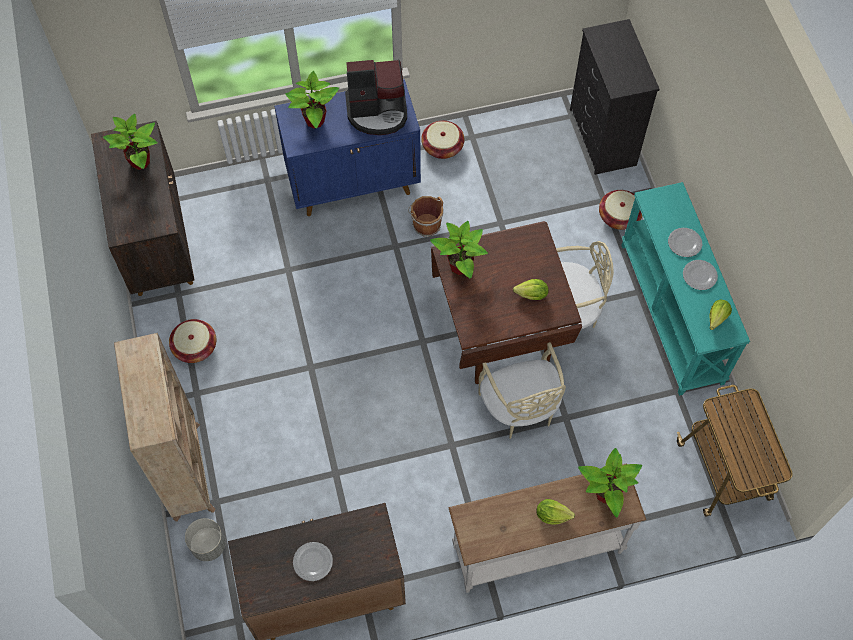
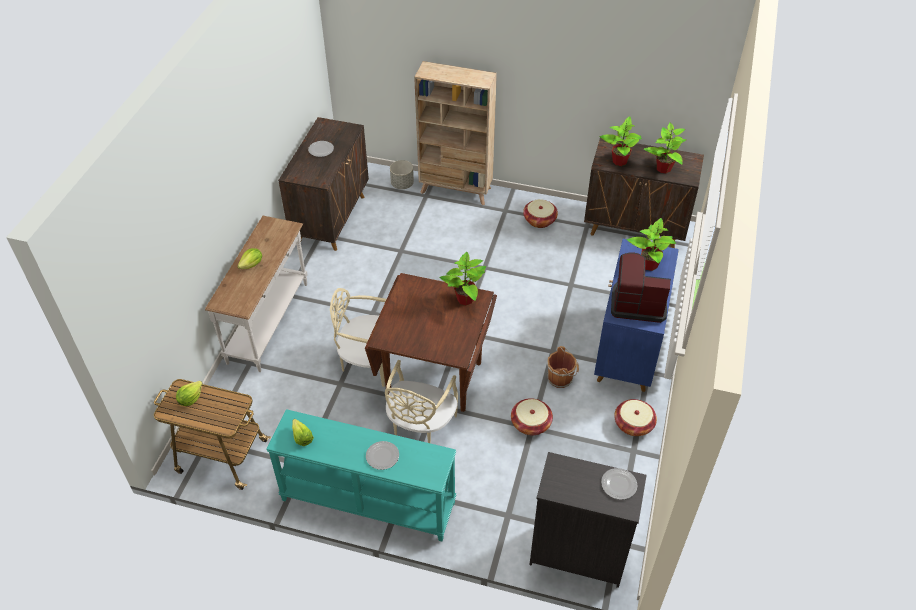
camera: 120 degrees right, 15 degrees down
coffee machine [345,60,407,135] -> coffee machine turned 75 degrees clockwise [611,252,671,323]
lettuce [513,279,549,300] -> lettuce moved to [176,381,203,406]
potted plant [578,448,642,518] -> potted plant moved to [600,116,642,166]
basket [599,190,643,230] -> basket moved to [511,398,553,435]
plate [683,260,718,290] -> plate moved to [601,468,638,500]

